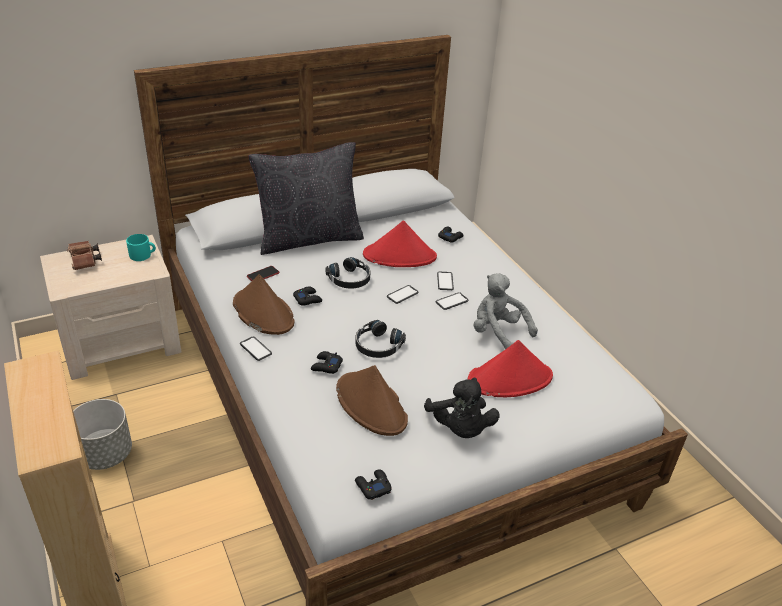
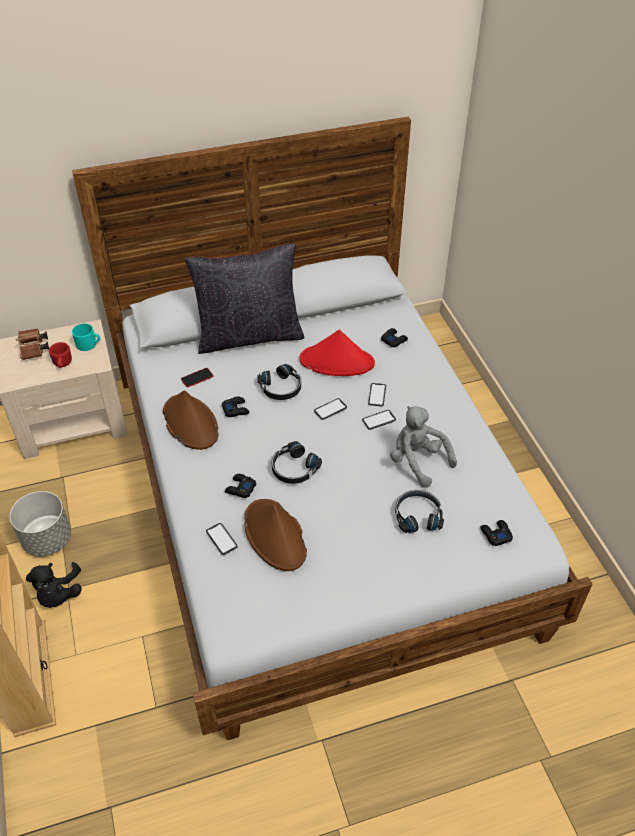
camera: 10 degrees right, 10 degrees up
phone [240,337,272,361] -> phone moved to [206,523,238,555]
black game controller [355,469,392,500] -> black game controller moved to [481,520,513,546]
black plush toy [424,378,500,438] -> black plush toy moved to [26,562,82,608]
red hat [467,340,553,397] -> black headphones [395,490,444,533]
none -> red mug [49,342,72,368]

